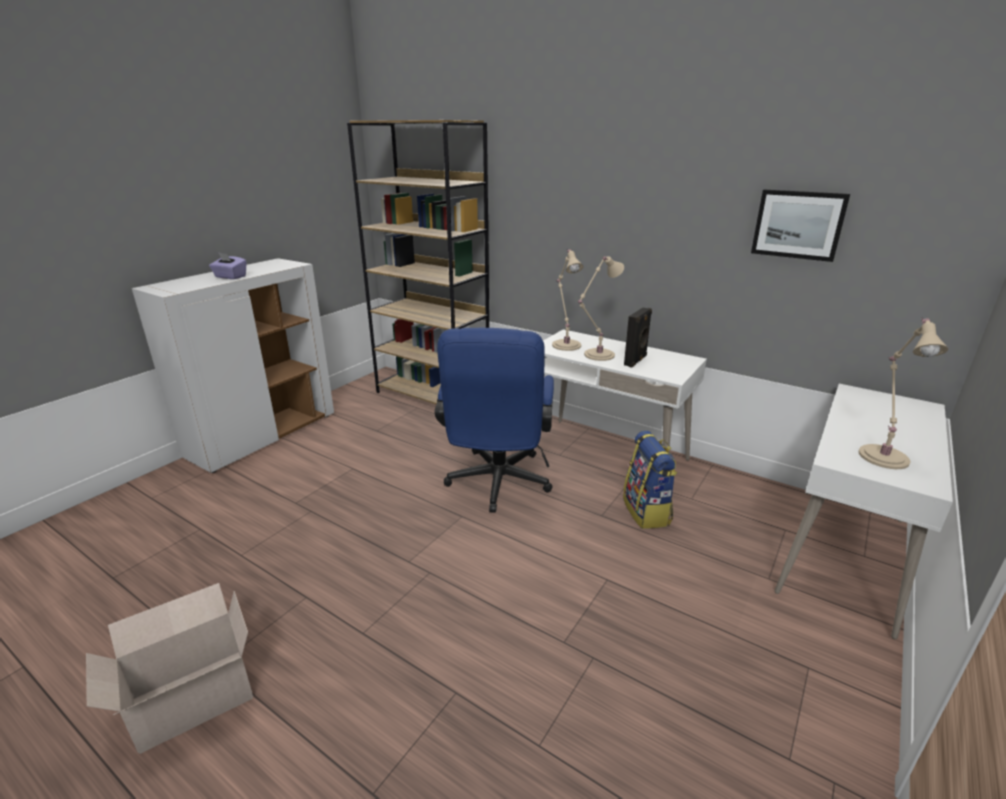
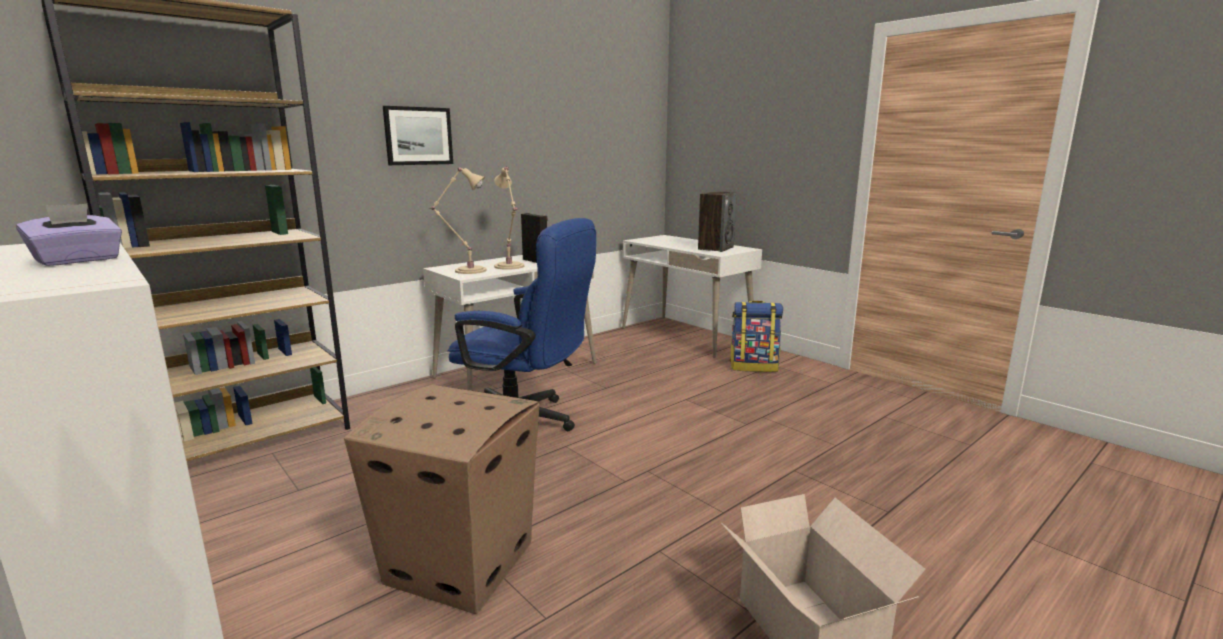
camera: 75 degrees left, 10 degrees down
backpack [623,431,678,529] -> backpack moved to [730,301,783,372]
picture [751,190,850,262] -> picture moved to [383,106,453,165]
beige table lamp [859,318,948,469] -> speaker [698,191,737,252]
none -> cardboard box [344,385,539,614]

